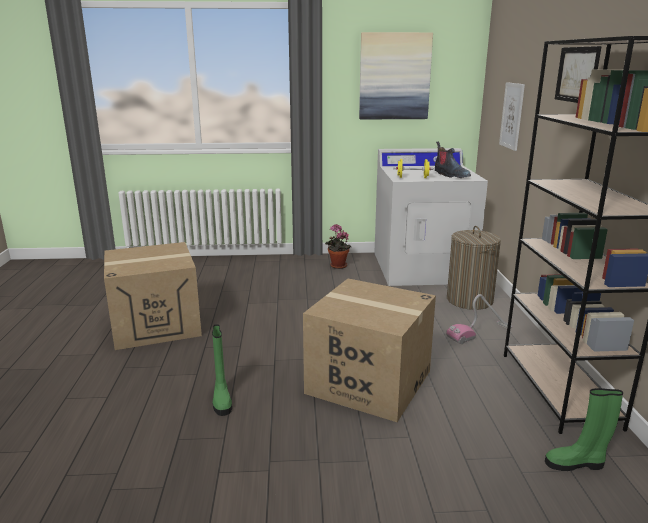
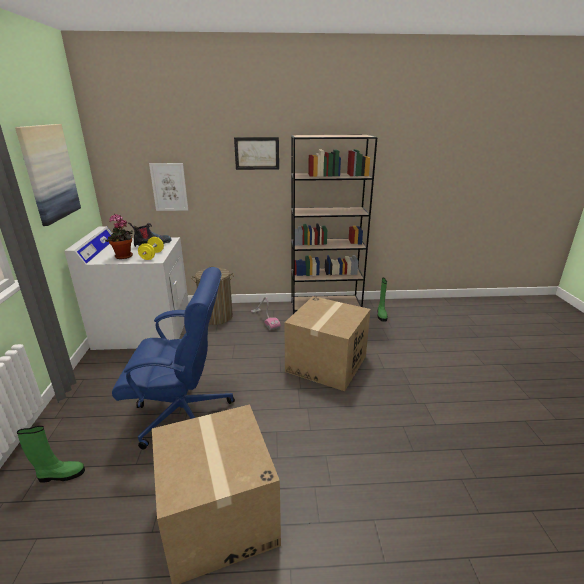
camera: 90 degrees left, 5 degrees up
green boot [212,324,232,416] -> green boot moved to [17,426,85,483]
potted plant [325,224,351,269] -> potted plant moved to [105,214,133,259]
none -> blue office chair [112,267,235,450]

